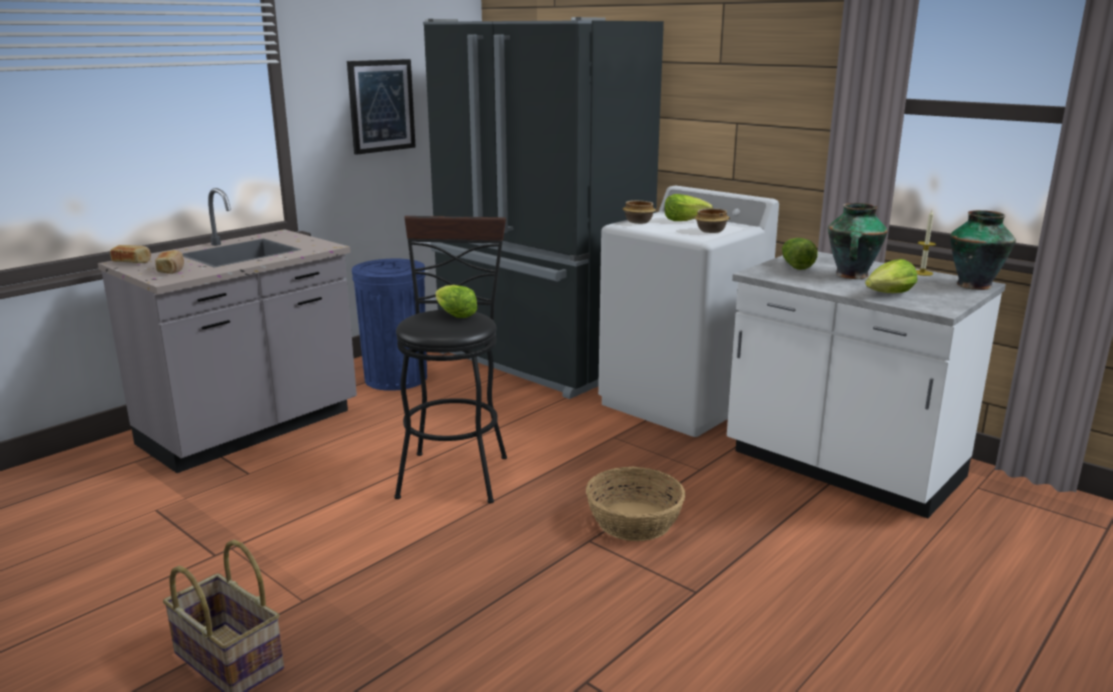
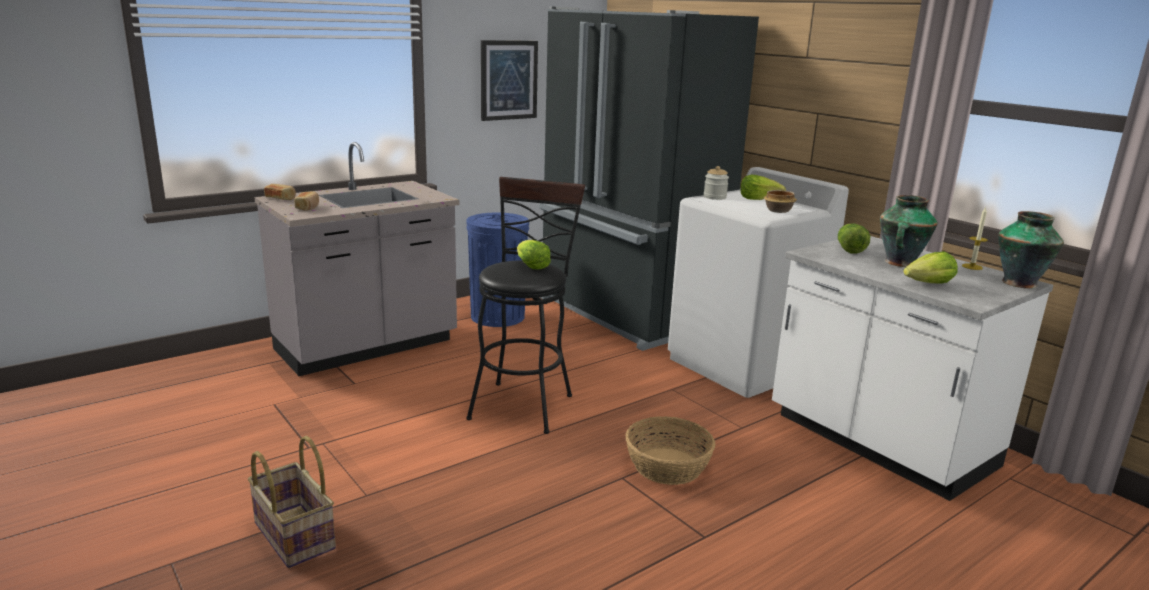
camera: 10 degrees right, 0 degrees up
bowl [622,200,656,224] -> jar [704,166,729,200]

